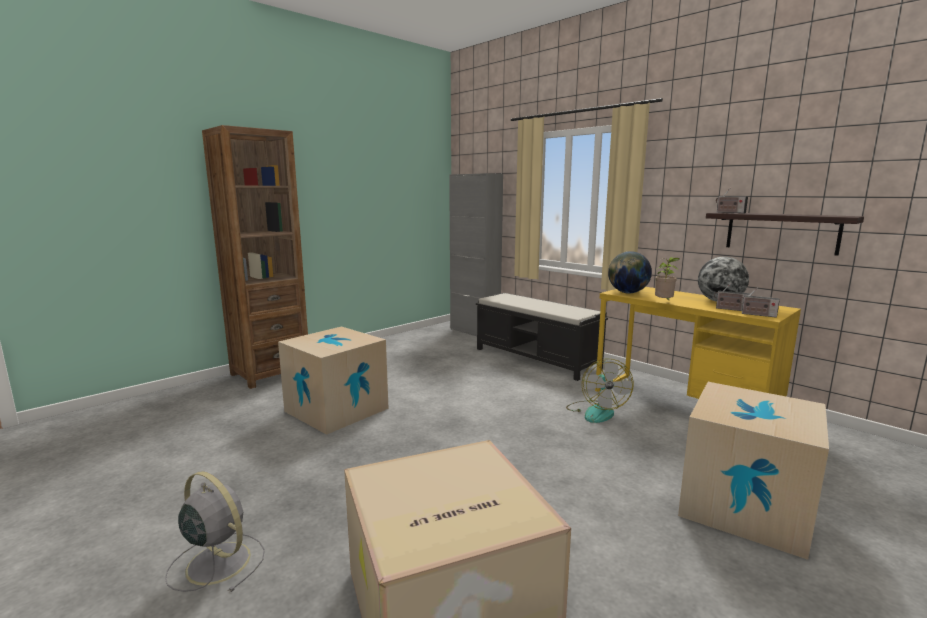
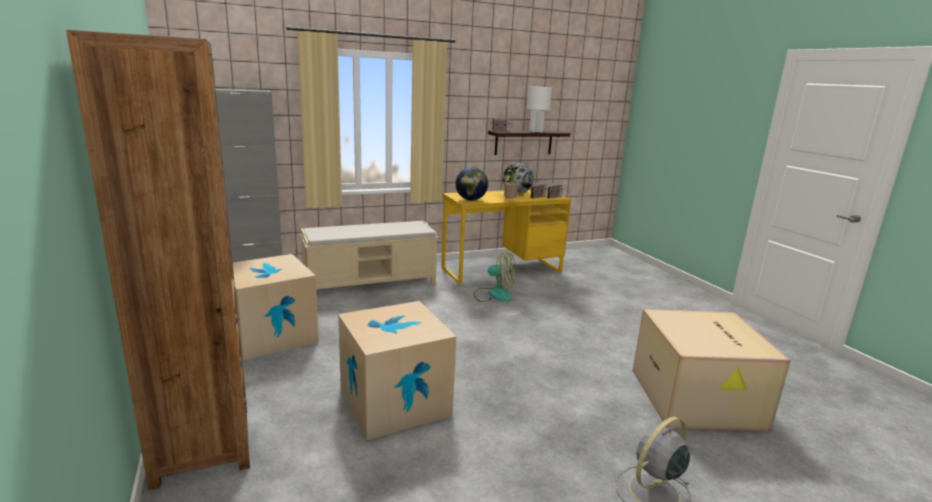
camera: 70 degrees left, 5 degrees up
black bench [476,293,608,381] -> beige bench [300,221,439,289]
cardboard box [678,382,829,560] -> cardboard box moved to [233,254,319,360]
none -> white table lamp [527,86,552,132]

